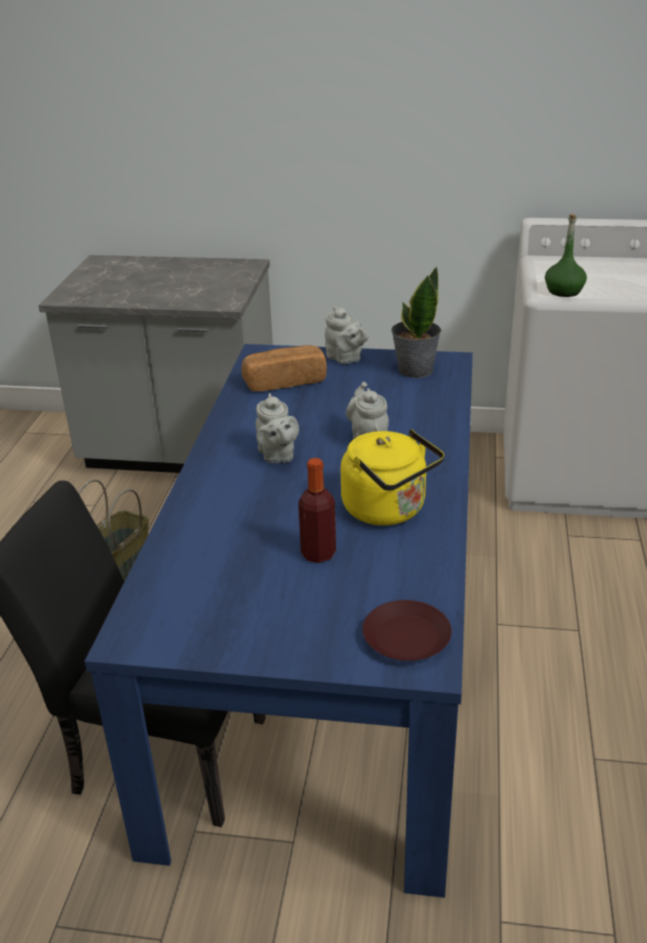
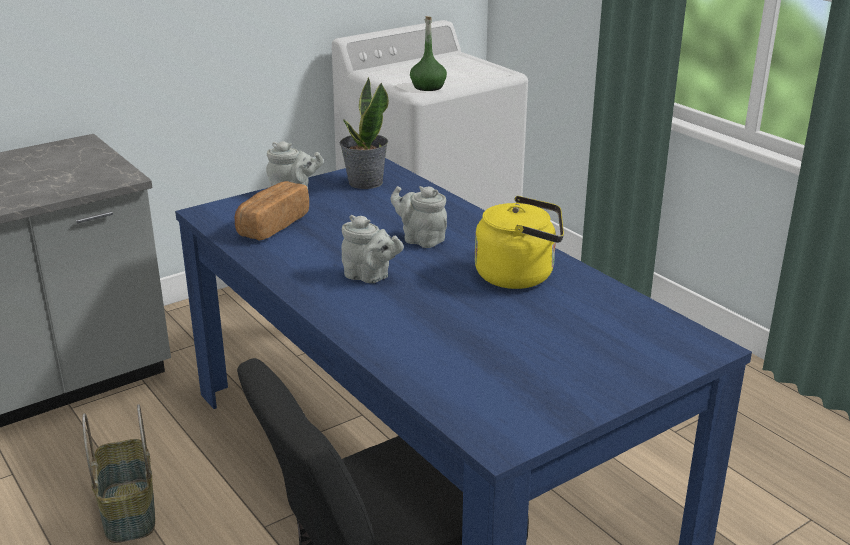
camera: 45 degrees left, 5 degrees down
bottle [298,458,336,563] -> none
brown plate [363,600,452,661] -> none

